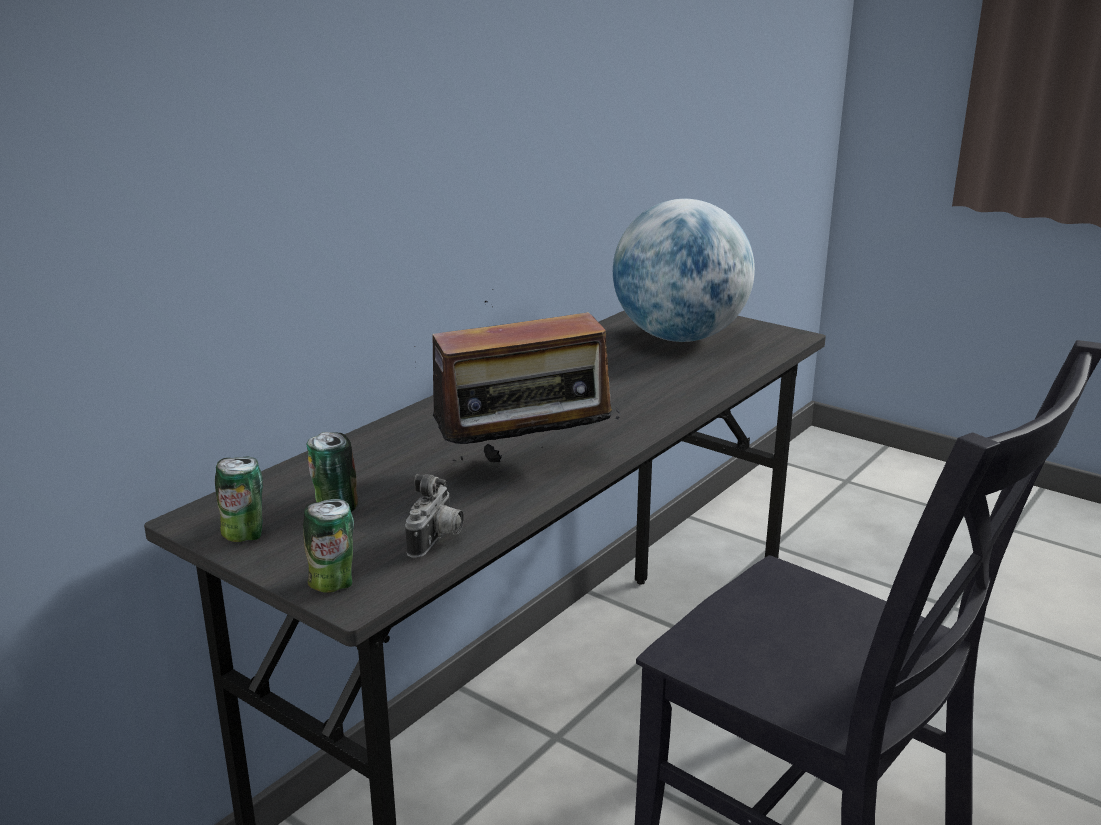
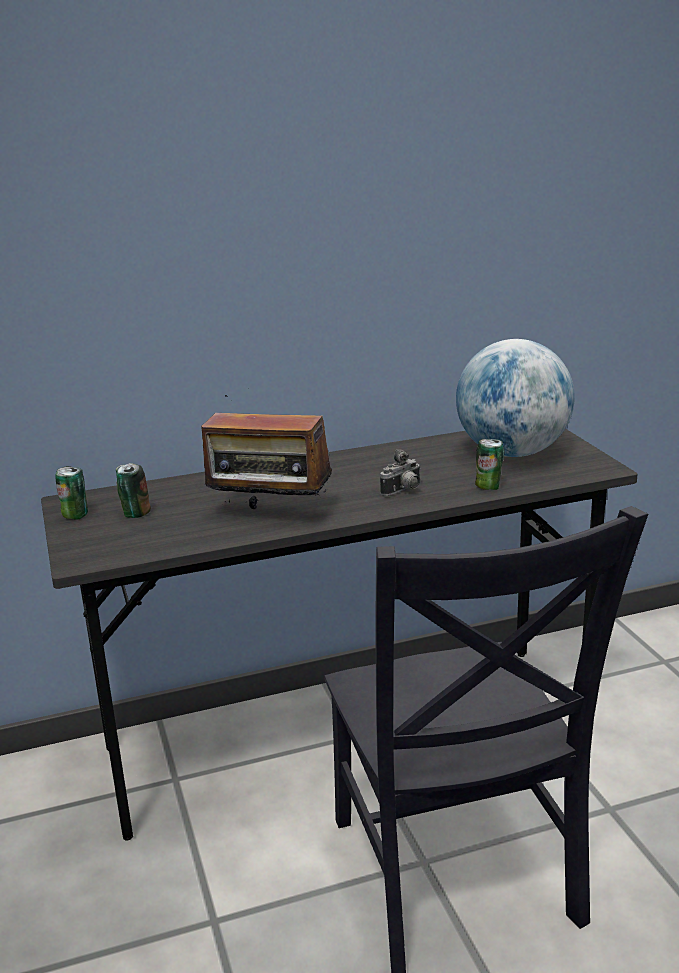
camera: 35 degrees right, 0 degrees up
can [303,499,354,593] -> can moved to [475,439,504,490]
camera [405,474,464,558] -> camera moved to [380,449,421,496]

